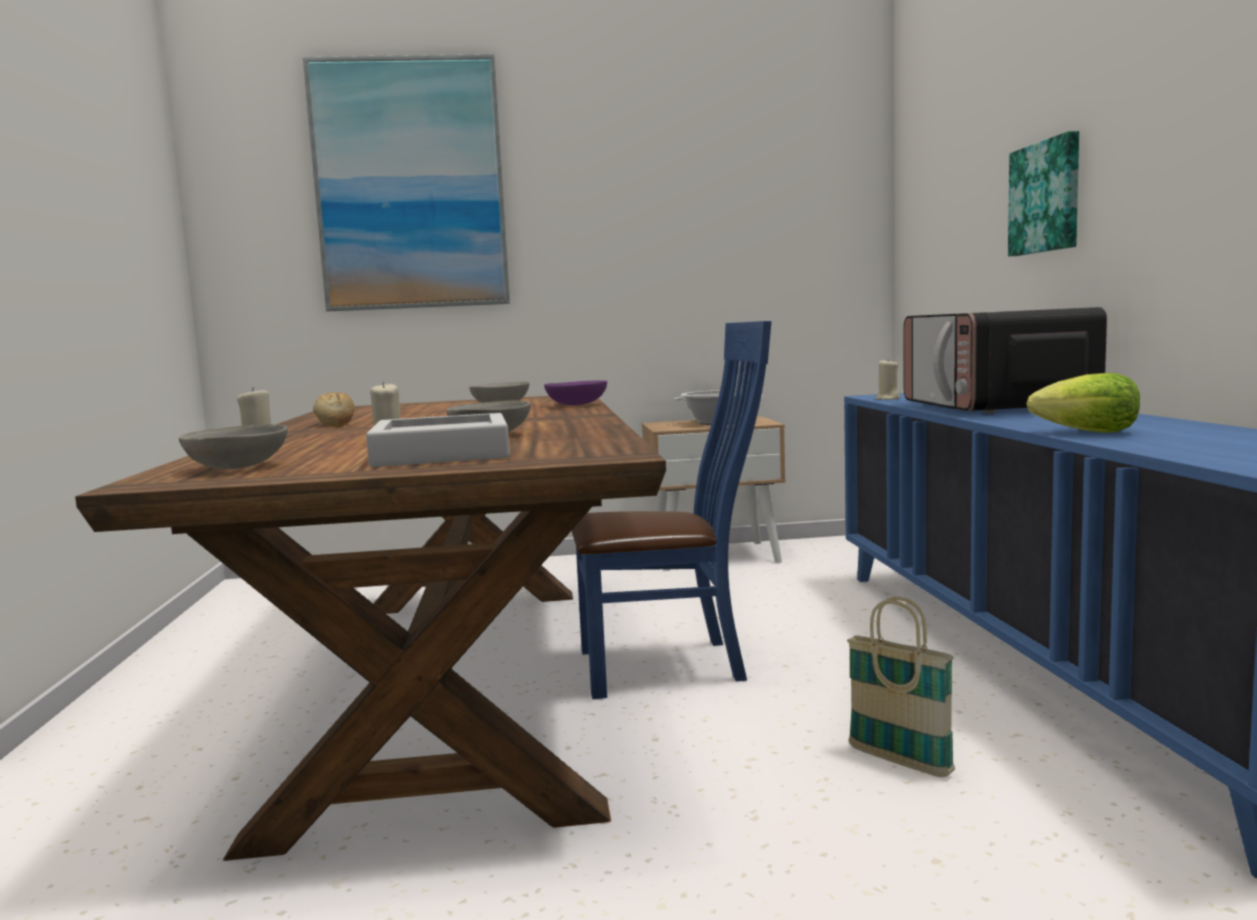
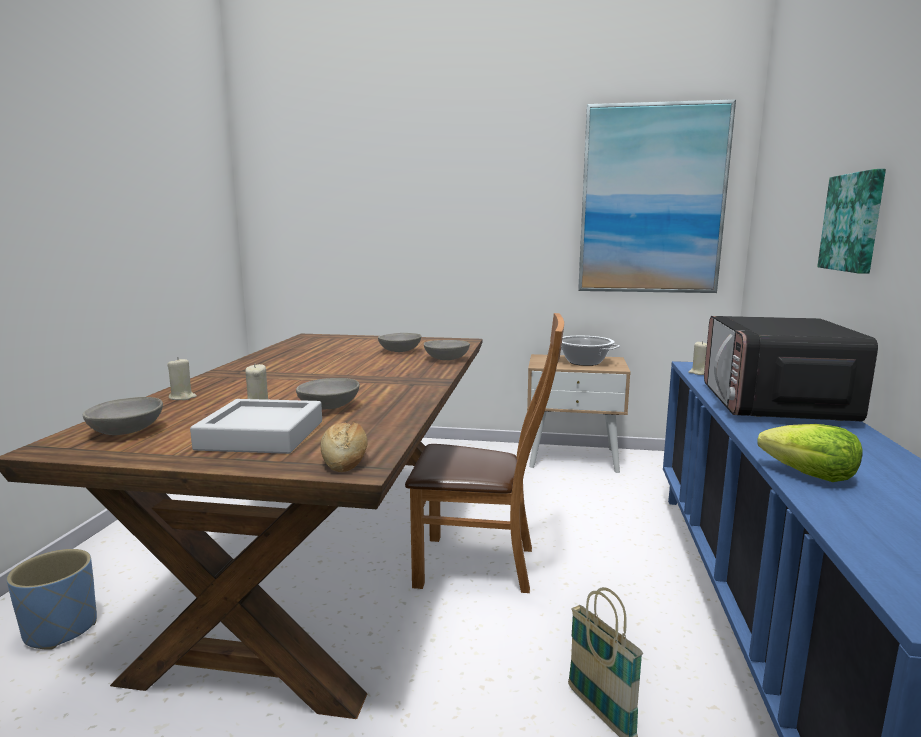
camera: 15 degrees right, 5 degrees up
picture [303,54,510,311] -> picture moved to [578,99,736,293]
bread [313,392,355,427] -> bread moved to [321,422,368,472]
purple bowl [544,381,607,405] -> grey bowl [424,340,470,360]
blue chair [572,321,772,699] -> brown chair [405,313,564,593]
none -> blue planter [7,549,97,650]

